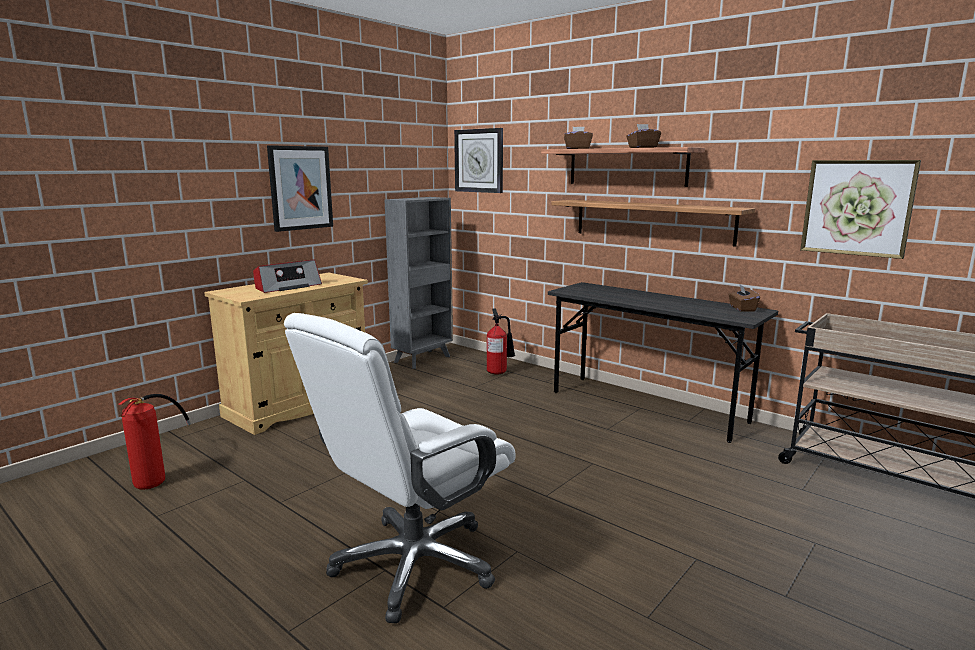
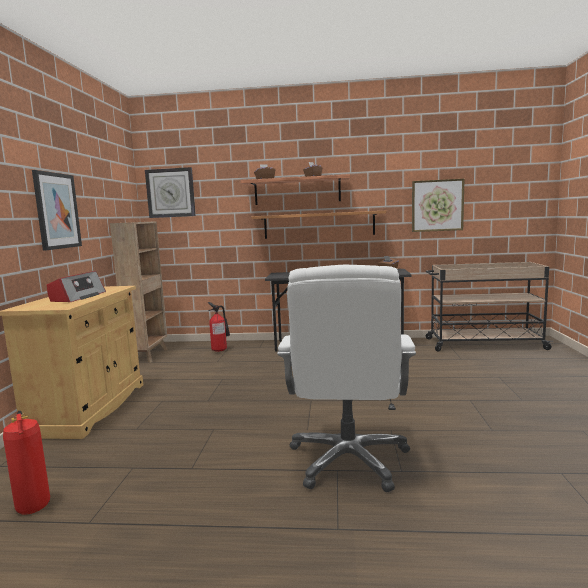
camera: 35 degrees left, 5 degrees down
grey bookcase [384,197,453,369] -> brown bookcase [110,221,168,363]

